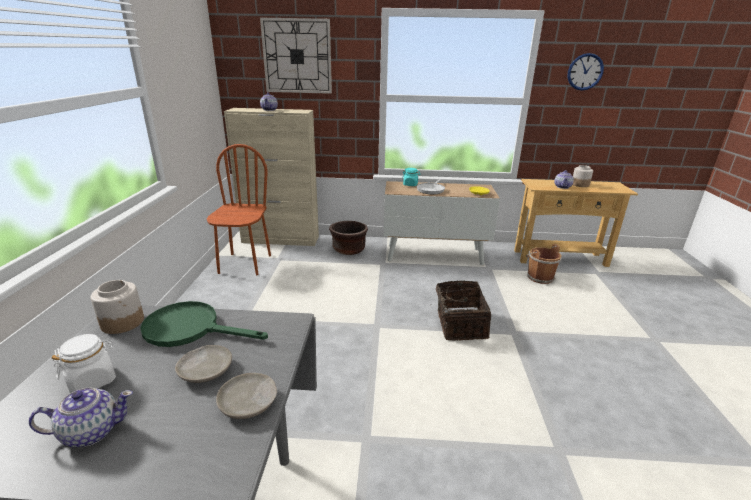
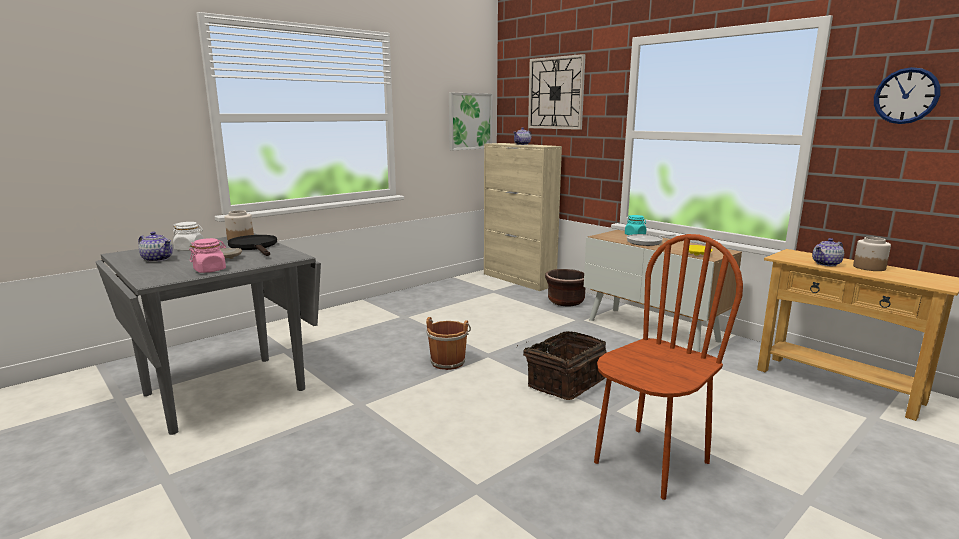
camera: 45 degrees right, 10 degrees down
green frying pan [140,301,268,347] -> black frying pan [228,235,277,256]
brown chair [207,144,271,275] -> brown chair moved to [594,234,743,500]
beige plate [216,373,277,419] -> pink jar [189,238,226,273]
brown bucket [526,244,562,284] -> brown bucket moved to [426,317,471,370]
none -> picture [449,93,493,150]

